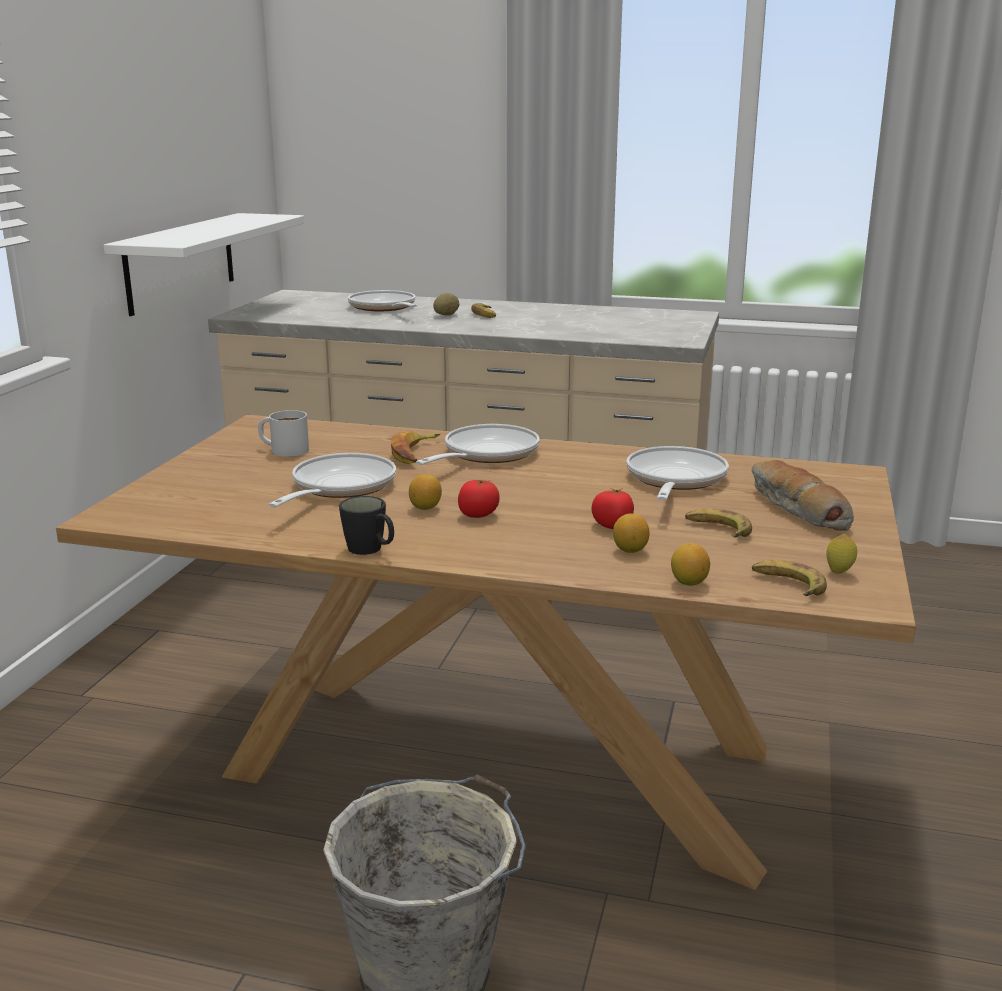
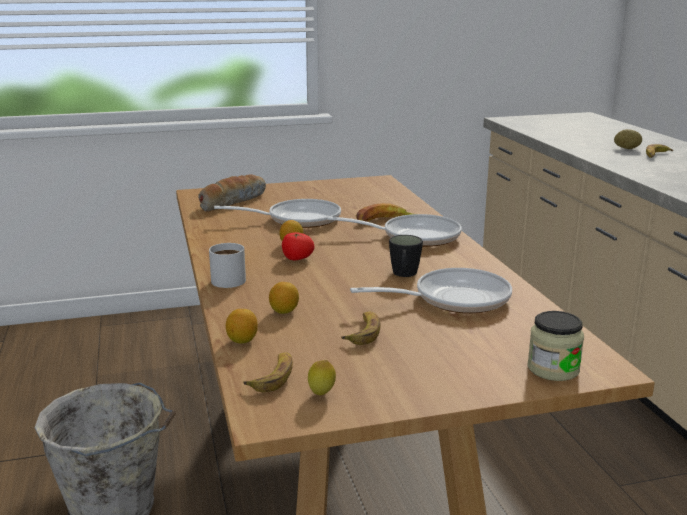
camera: 60 degrees right, 0 degrees up
white shelf [103,213,304,316] -> none
white mug [258,410,309,457] -> white mug moved to [209,243,246,288]
black mug [339,496,394,555] -> black mug moved to [389,235,423,277]
frying pan [348,290,417,311] -> none
tomato [592,488,634,529] -> none
bread [752,460,854,531] -> bread moved to [198,174,266,212]
none -> jar [528,311,584,381]

